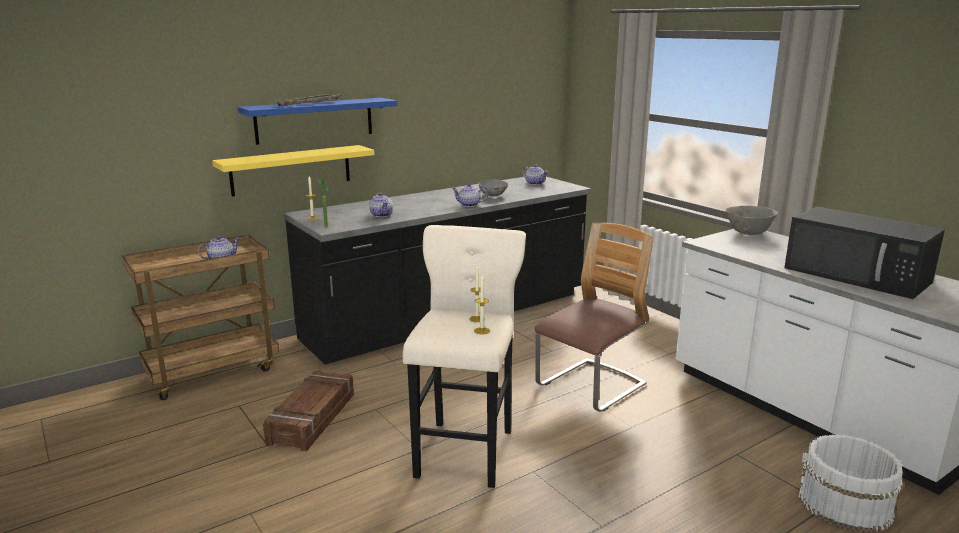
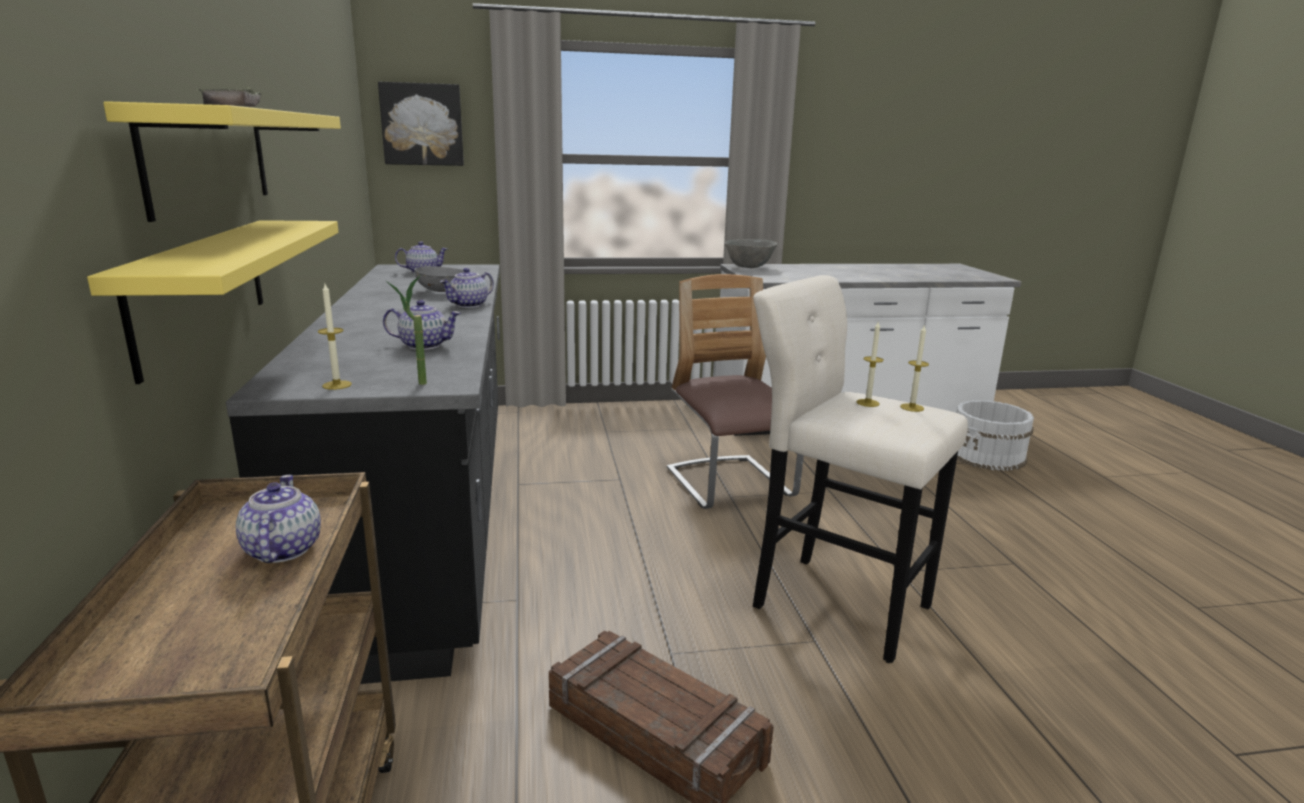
camera: 65 degrees left, 0 degrees up
blue shelf [237,98,398,145] -> yellow shelf [103,101,341,222]
black microwave [784,207,945,299] -> none
none -> picture [378,82,464,166]

